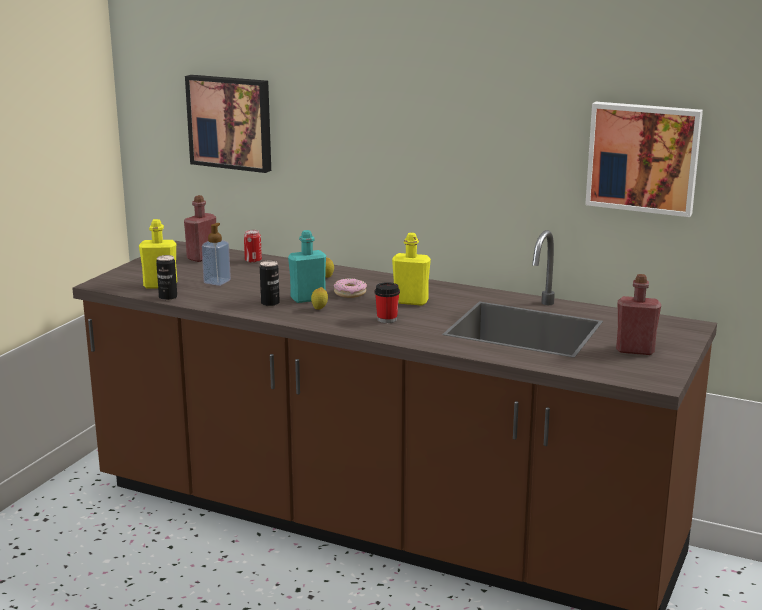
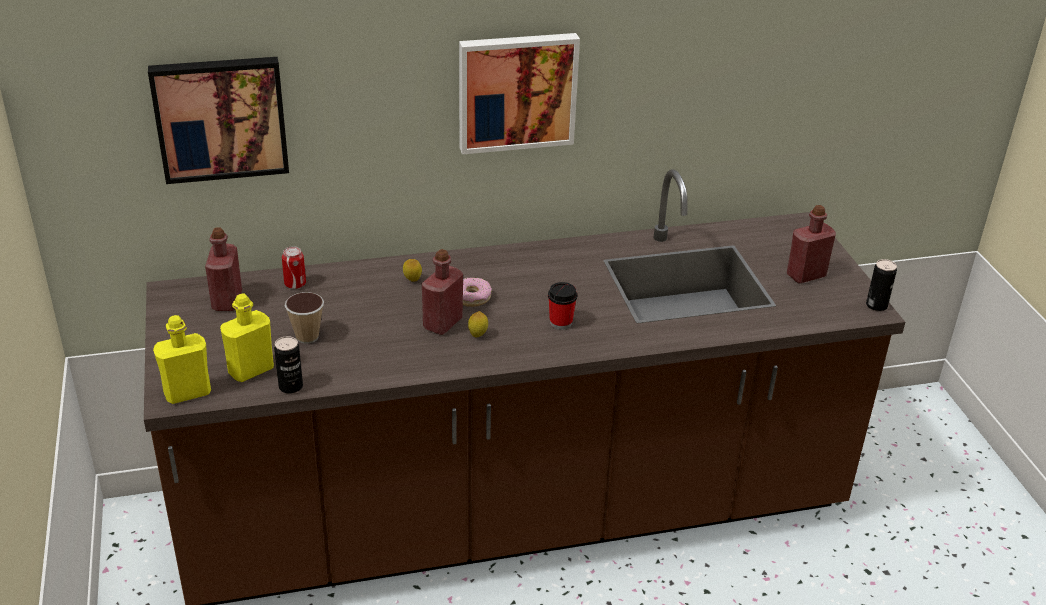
camera: 40 degrees left, 15 degrees up
soap dispenser [202,223,231,286] -> cup [285,292,324,344]
can [260,260,280,307] -> can moved to [866,259,897,311]
turquoise bottle [288,230,326,303] -> red bottle [422,249,463,335]
yellow bottle [392,233,431,306] -> yellow bottle moved to [153,315,211,404]
picture [585,102,703,217] -> picture moved to [459,33,580,154]

